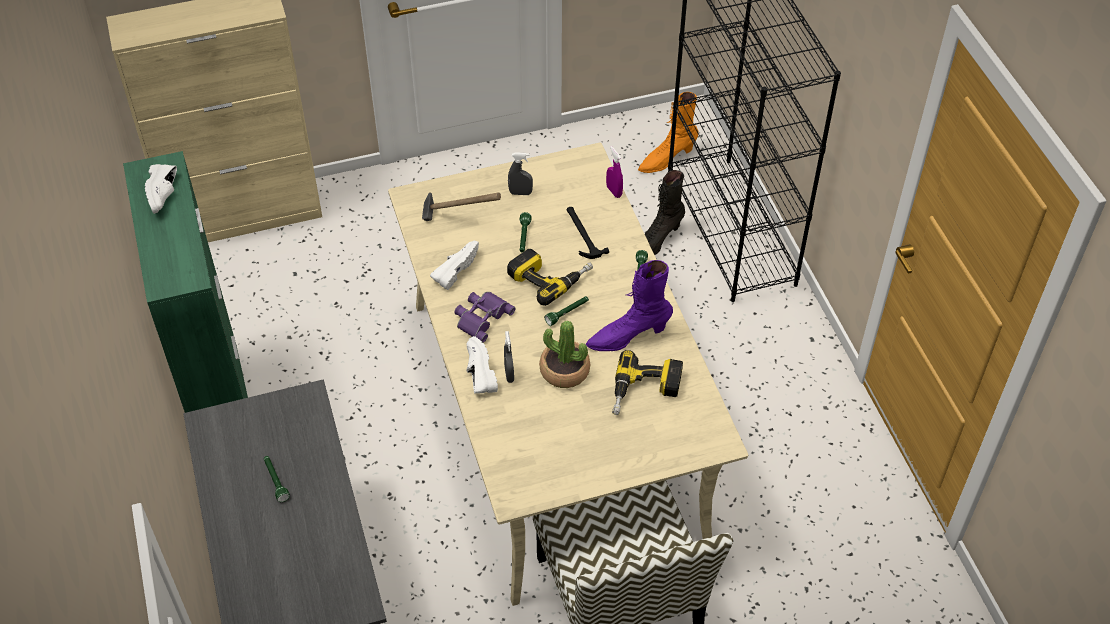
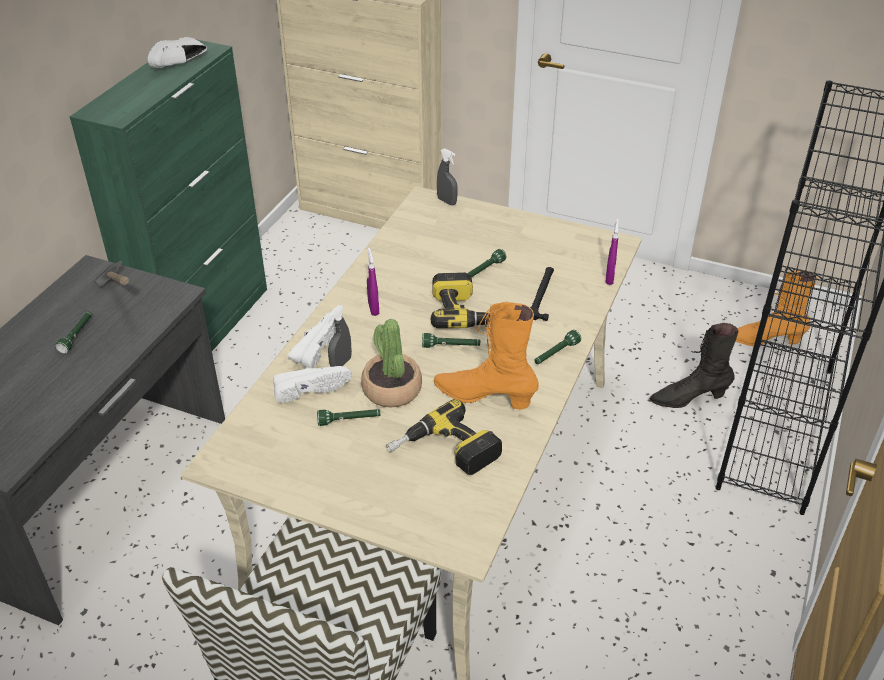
camera: 40 degrees right, 10 degrees down
hammer [422,192,501,221] -> hammer moved to [94,261,129,287]
white shoe [430,241,479,290] -> white shoe moved to [273,366,352,403]
purple binoculars [454,292,516,343] -> purple spray bottle [367,248,379,316]
grey spray bottle [508,152,533,195] -> grey spray bottle moved to [437,148,458,205]
purple boot [586,260,673,351] -> orange boot [434,302,539,409]
none -> green flashlight [317,409,381,426]

